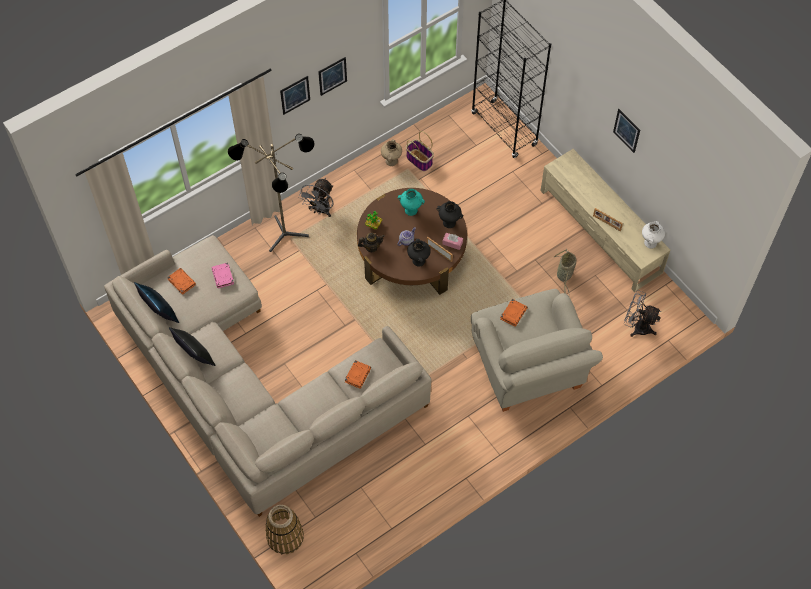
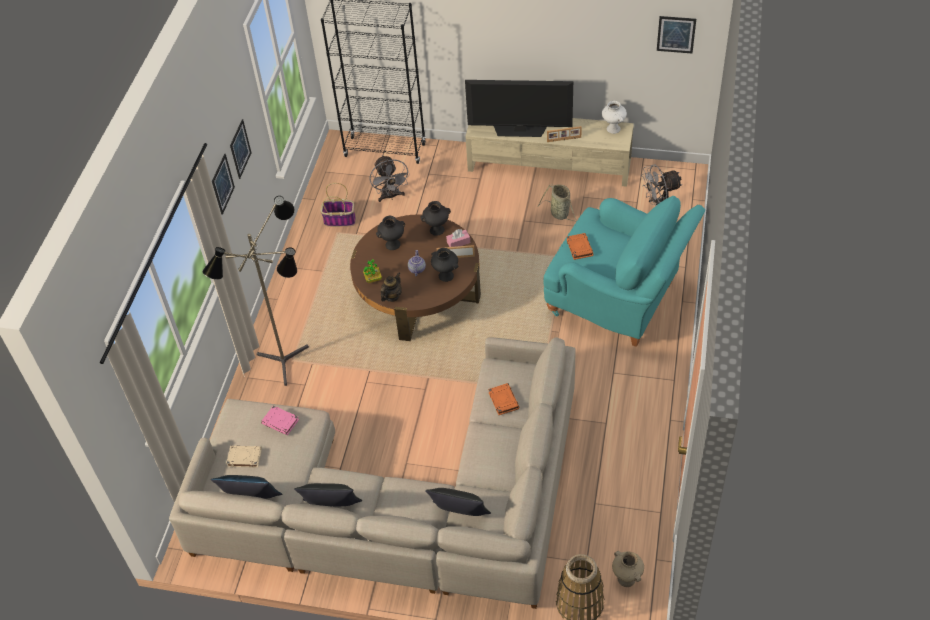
camera: 40 degrees left, 10 degrees down
orange book [167,268,196,295] -> beige book [226,445,262,468]
grey fan [298,178,334,217] -> grey fan moved to [370,155,410,202]
beige vase [381,140,402,166] -> beige vase moved to [612,551,644,587]
turquoise vase [398,189,425,216] -> black vase [376,216,405,250]
beige armchair [471,289,603,412] -> turquoise armchair [544,196,705,347]
picture [613,109,640,153] -> picture moved to [657,16,696,53]
none -> black pillow [425,488,491,516]
none -> television [465,80,573,137]

